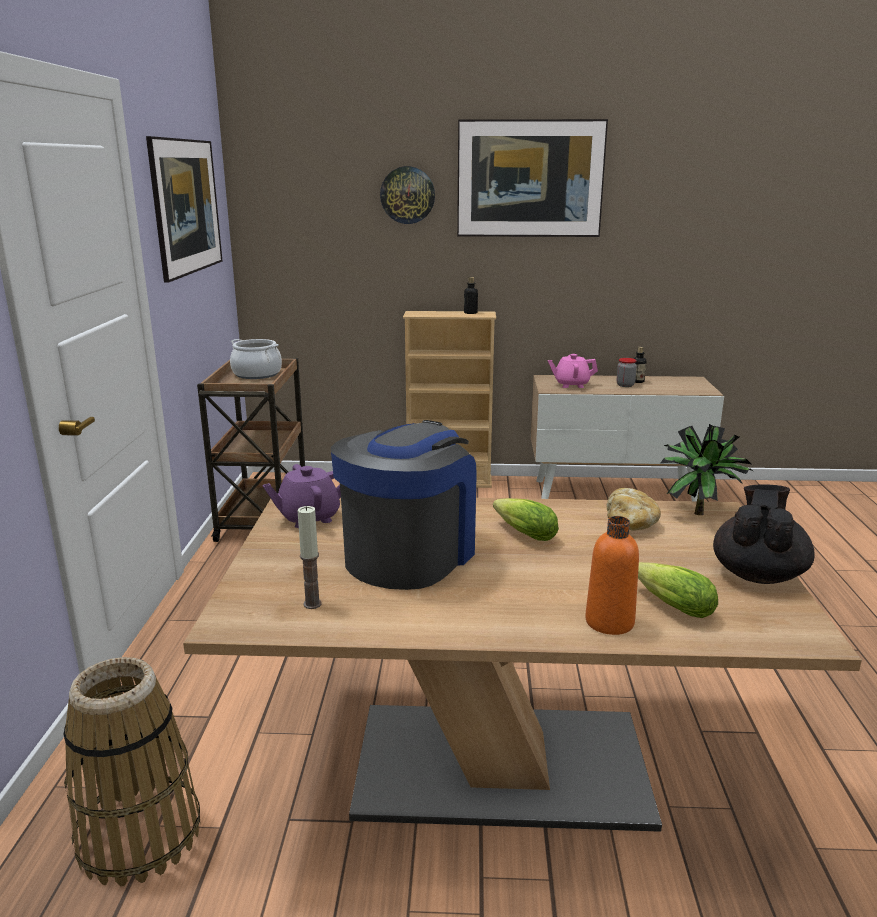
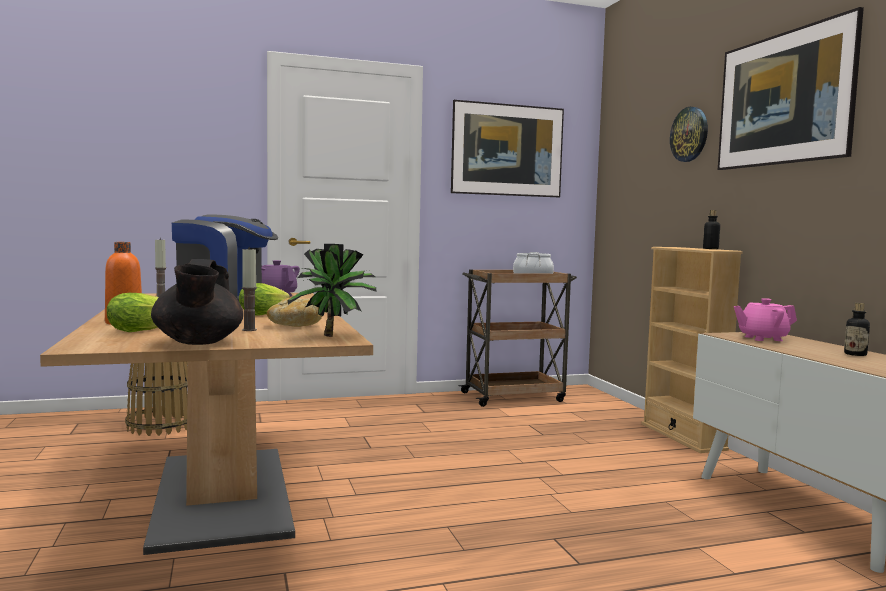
camera: 70 degrees right, 15 degrees down
pink teapot [548,354,598,388] -> pink teapot turned 75 degrees counterclockwise [734,298,797,341]
jar [617,358,637,387] -> none
black teapot [713,485,815,584] -> black teapot turned 75 degrees clockwise [151,259,243,345]
none -> candle [242,247,257,331]

